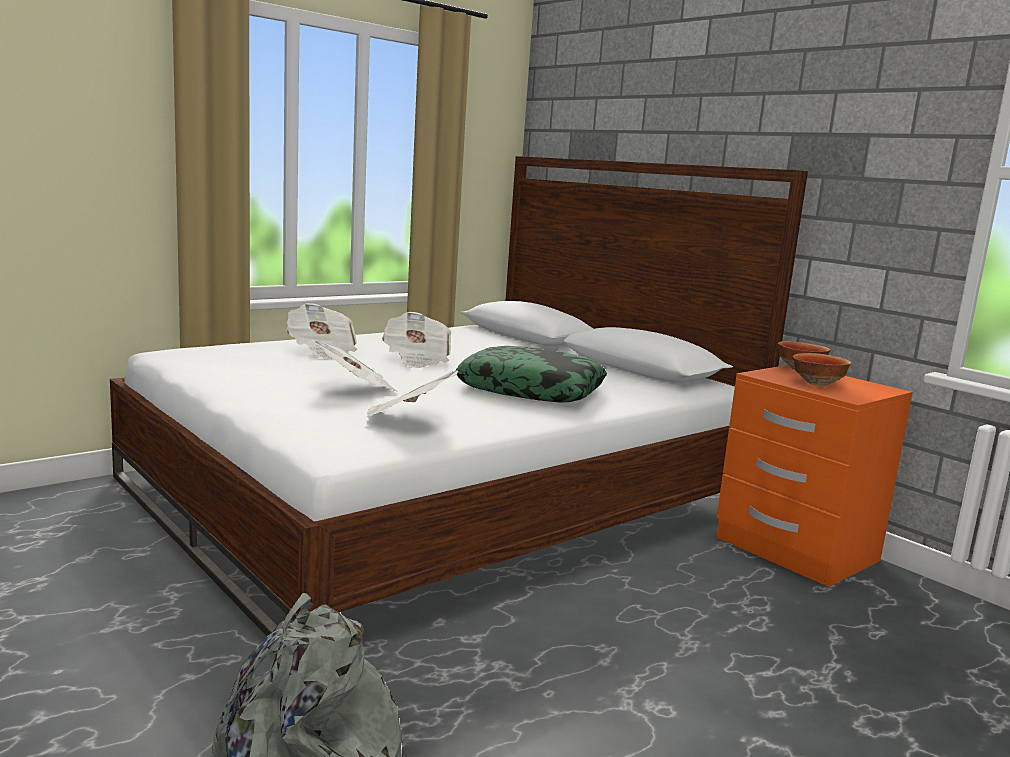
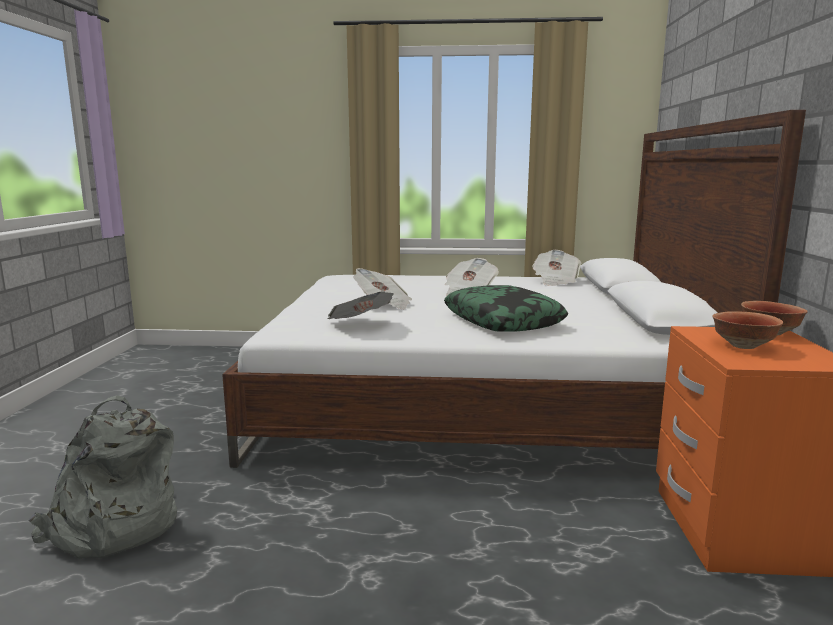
camera: 45 degrees right, 0 degrees up
newspaper [286,303,357,359] -> newspaper moved to [532,250,581,286]

